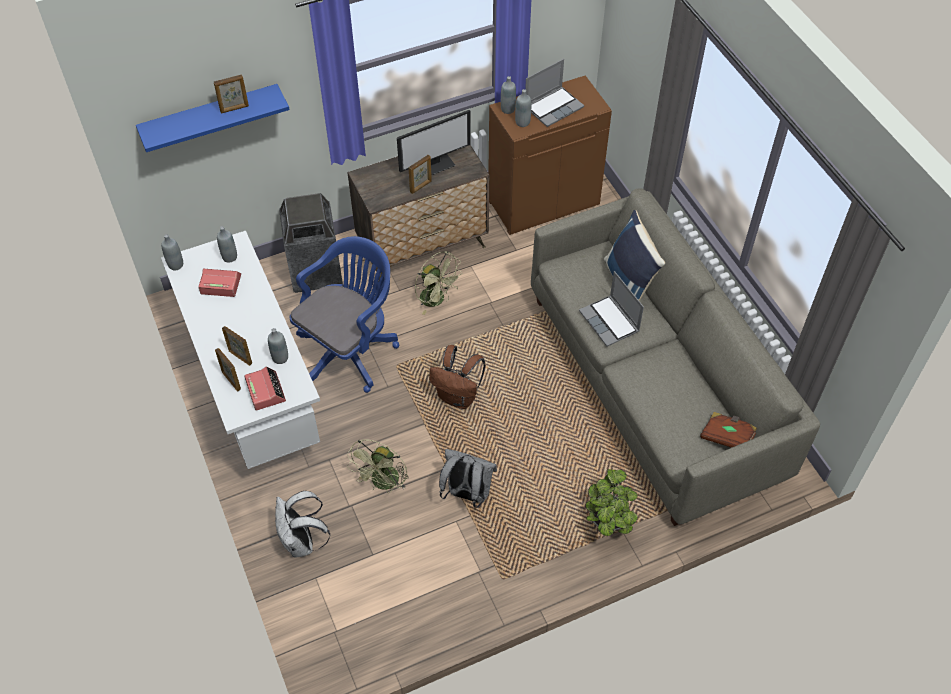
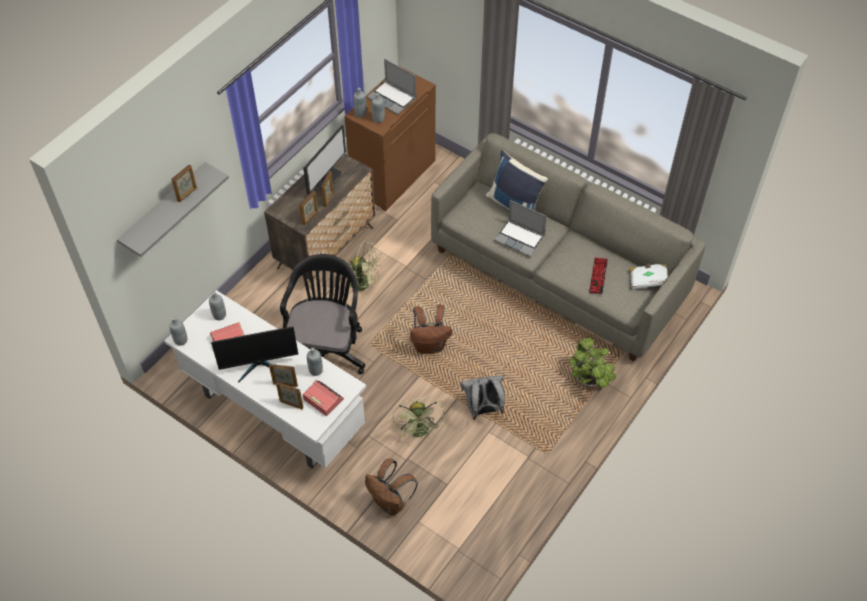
camera: 30 degrees left, 0 degrees up
blue shelf [136,84,290,152] -> grey shelf [117,162,229,257]
white backpack [275,491,330,557] -> brown backpack [365,458,418,515]
trash can [279,193,343,293] -> none
blue office chair [289,236,399,393] -> black office chair [280,254,365,374]
laptop [525,59,584,127] -> laptop turned 105 degrees clockwise [367,59,416,115]
brown book [700,412,757,448] -> white book [630,263,668,289]
none -> monitor [211,326,298,382]
none -> picture frame [299,191,318,225]
none -> keyboard [589,258,608,294]

